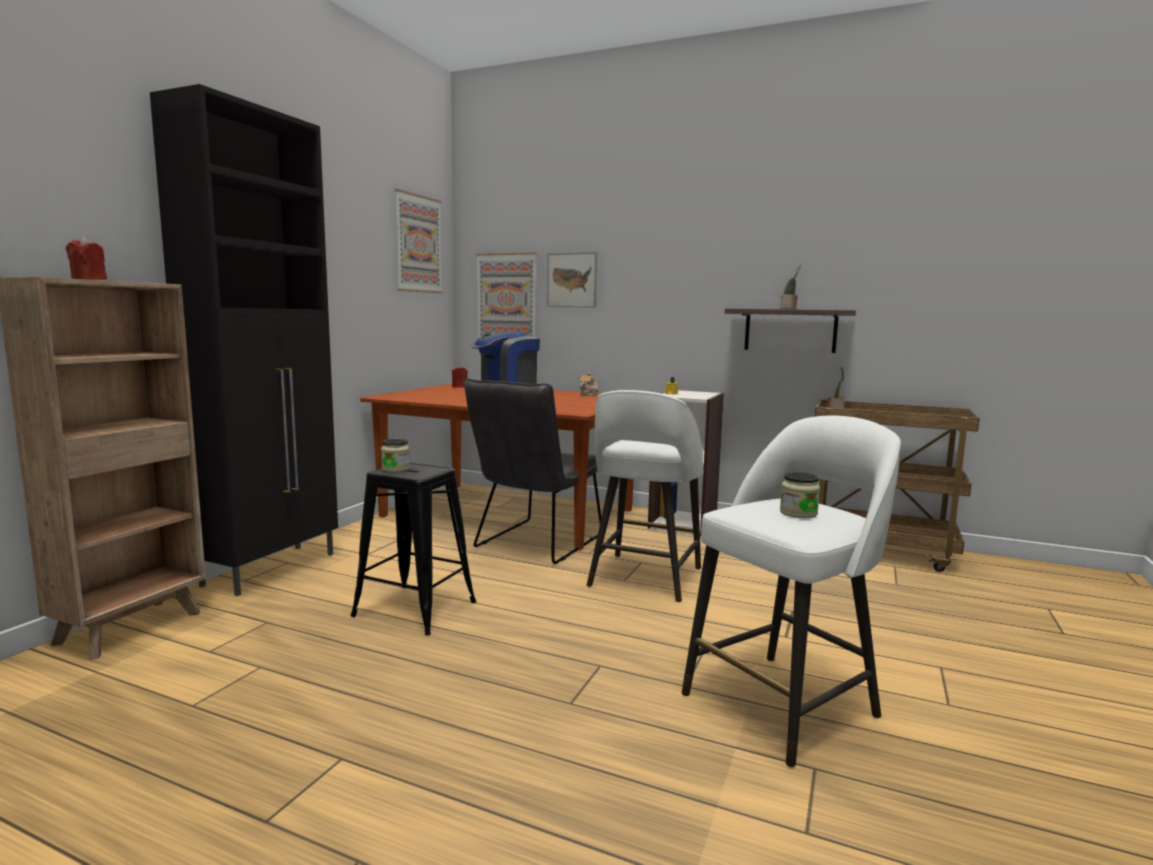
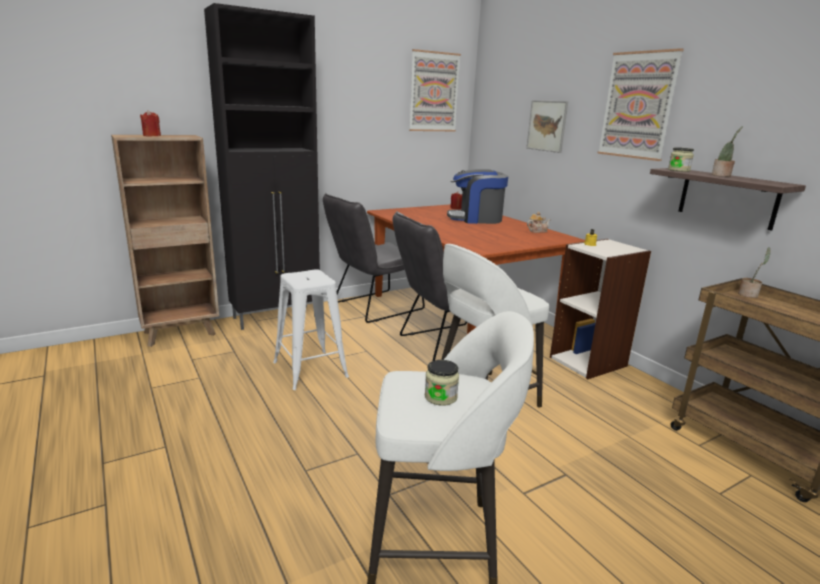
camera: 35 degrees right, 10 degrees up
black stool [350,462,476,635] -> white stool [273,269,349,390]
jar [381,439,410,472] -> jar moved to [668,147,694,172]
picture [476,252,537,338] -> picture moved to [597,48,684,161]
none -> grey chair [323,193,425,323]

